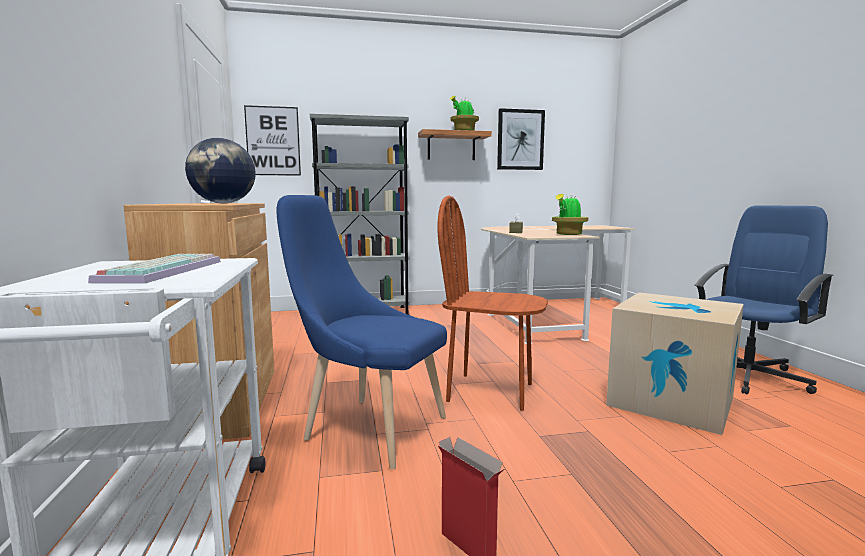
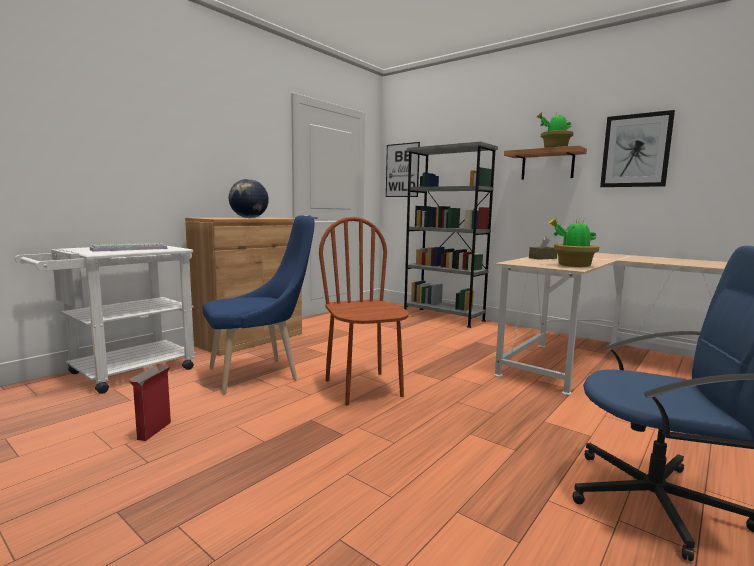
camera: 50 degrees right, 0 degrees up
blue chair [277,195,447,470] -> blue chair turned 75 degrees clockwise [203,215,315,394]
cardboard box [606,292,744,435] -> none

